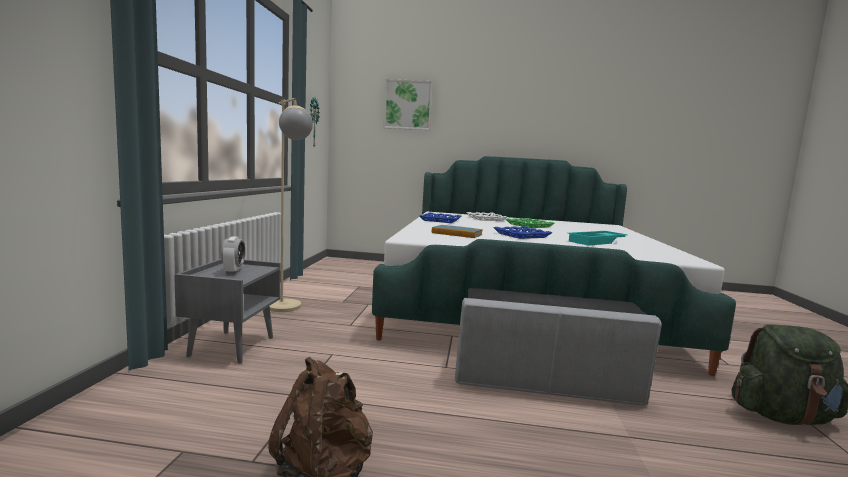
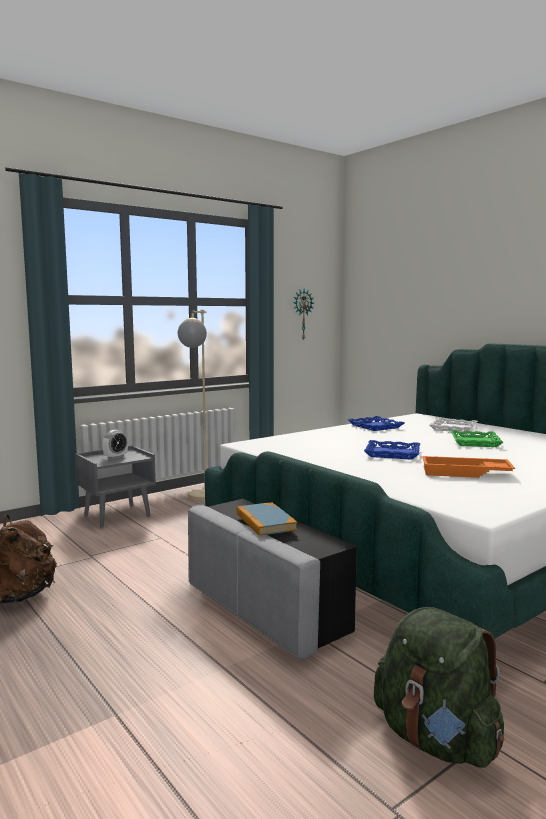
camera: 45 degrees right, 0 degrees up
picture [383,79,433,130] -> none
book [432,225,483,238] -> book moved to [236,502,297,536]
turquoise tray [568,231,628,246] -> orange tray [422,456,515,478]

